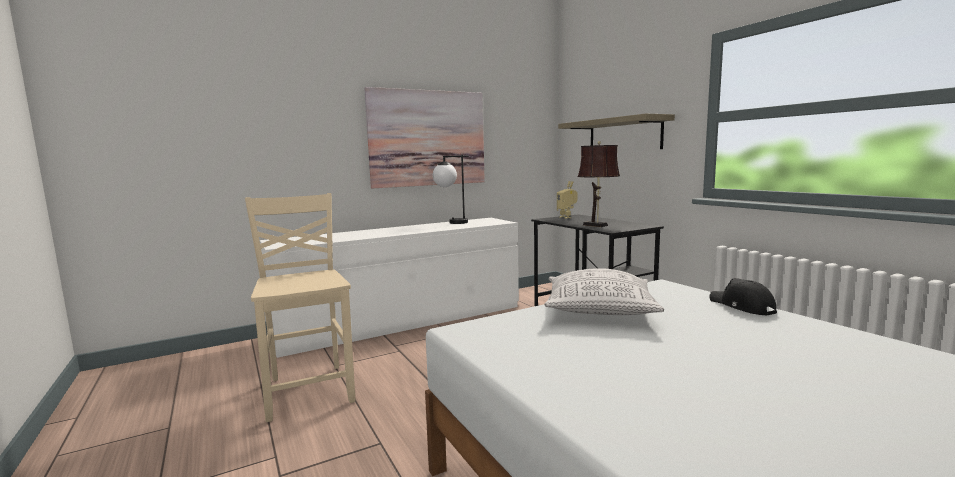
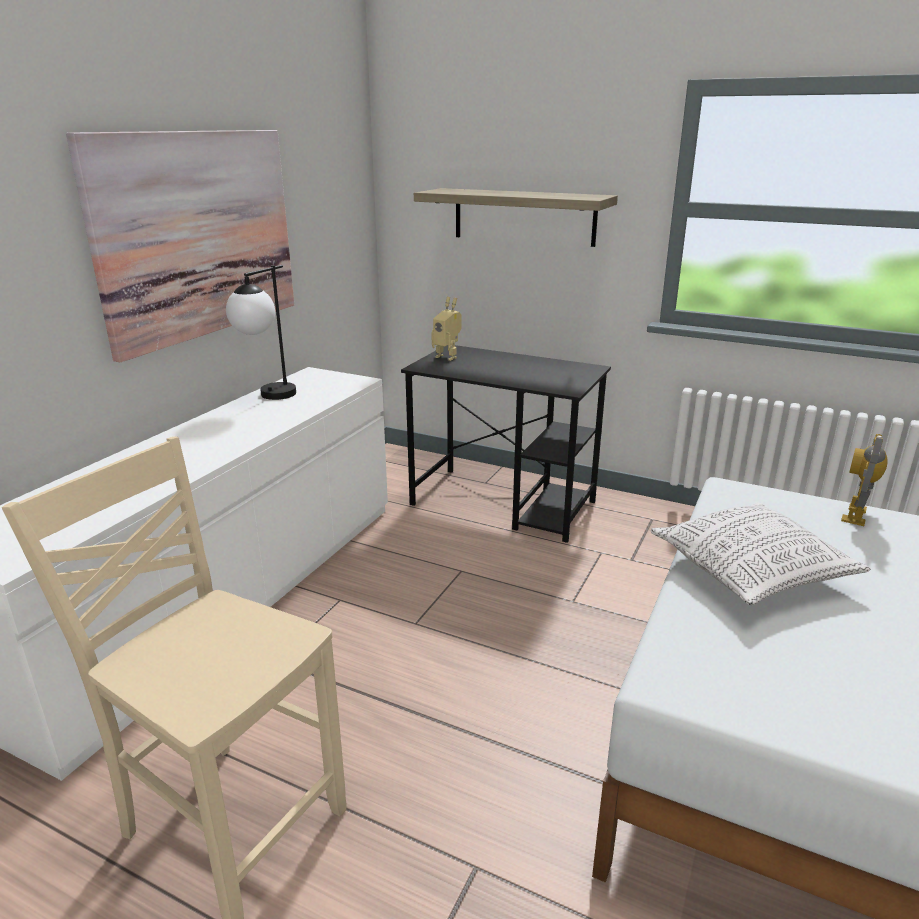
camera: 35 degrees left, 15 degrees up
brown table lamp [578,141,620,227] -> none
black cap [709,278,777,315] -> toy robot [841,434,887,526]

